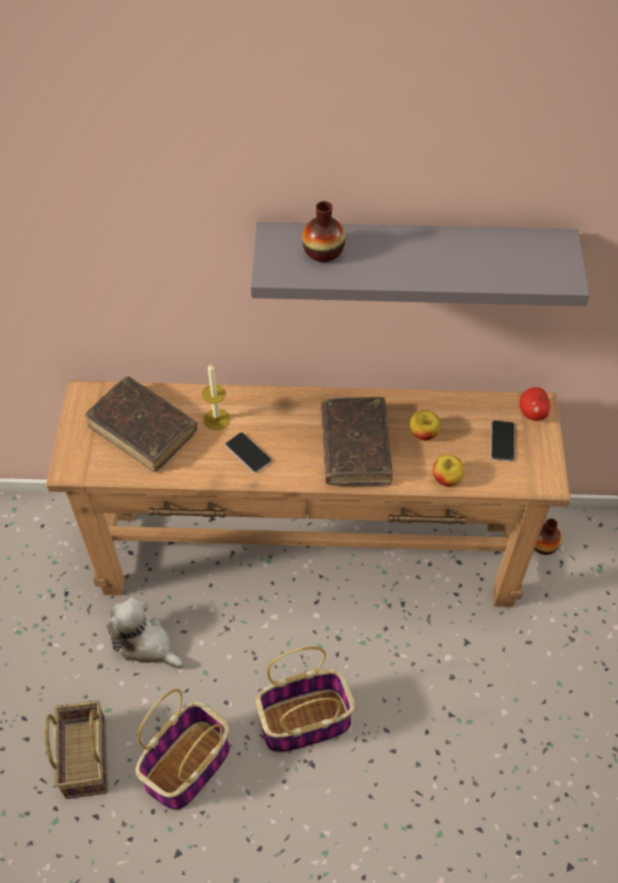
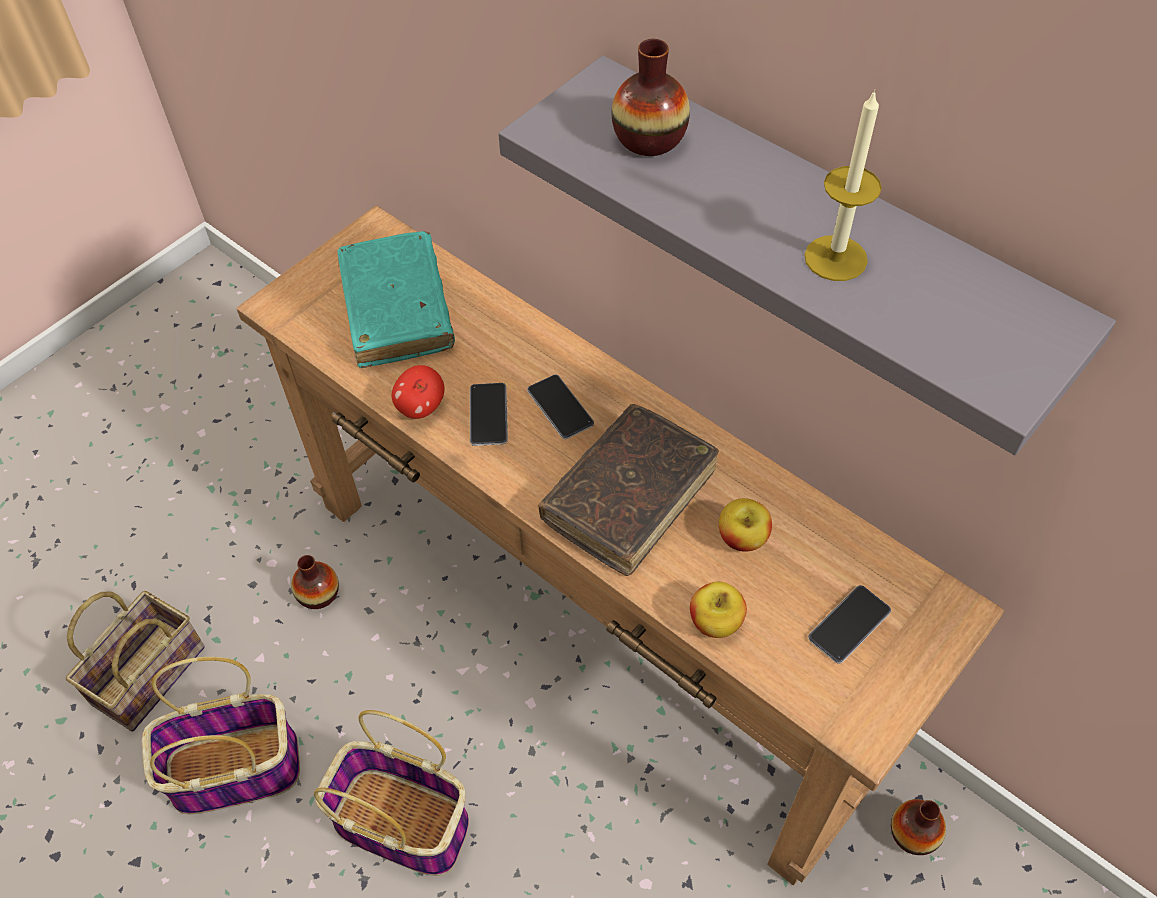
camera: 40 degrees right, 0 degrees up
brown book [85,376,198,472] -> turquoise book [338,231,455,368]
plush toy [106,597,183,669] -> vase [291,555,339,609]
candle [202,364,231,430] -> candle moved to [804,90,882,281]
apple [520,387,550,421] -> apple moved to [392,365,444,419]
none -> phone [527,375,594,439]

